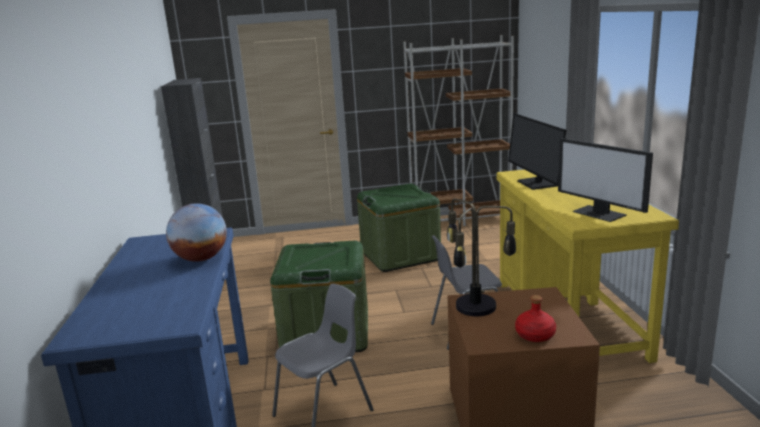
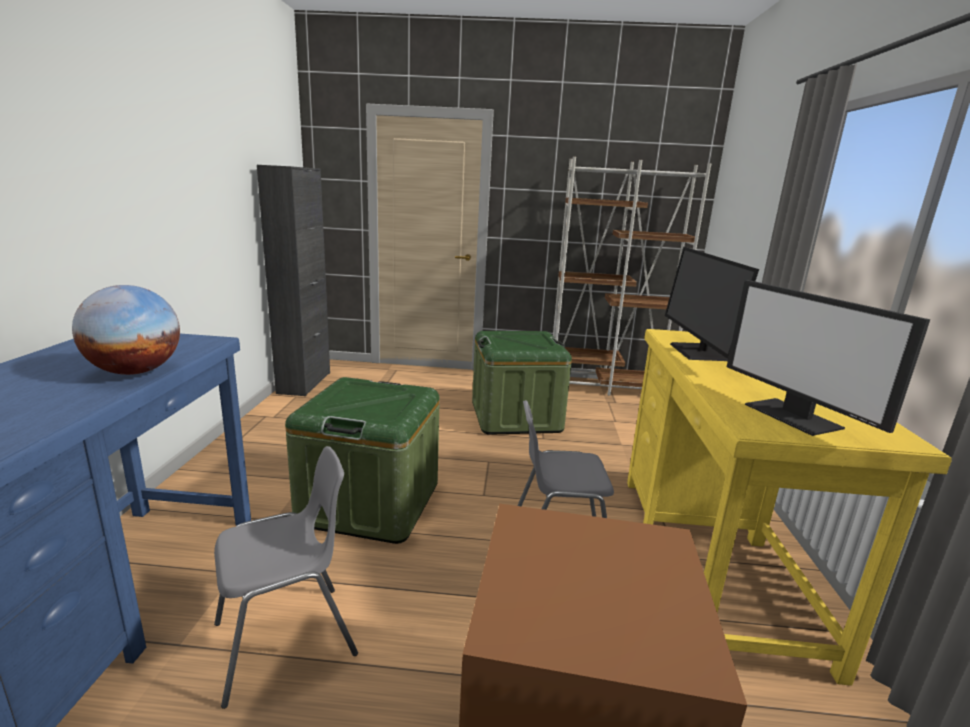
camera: 10 degrees right, 0 degrees up
table lamp [447,198,516,316] -> none
red bottle [515,295,556,342] -> none

